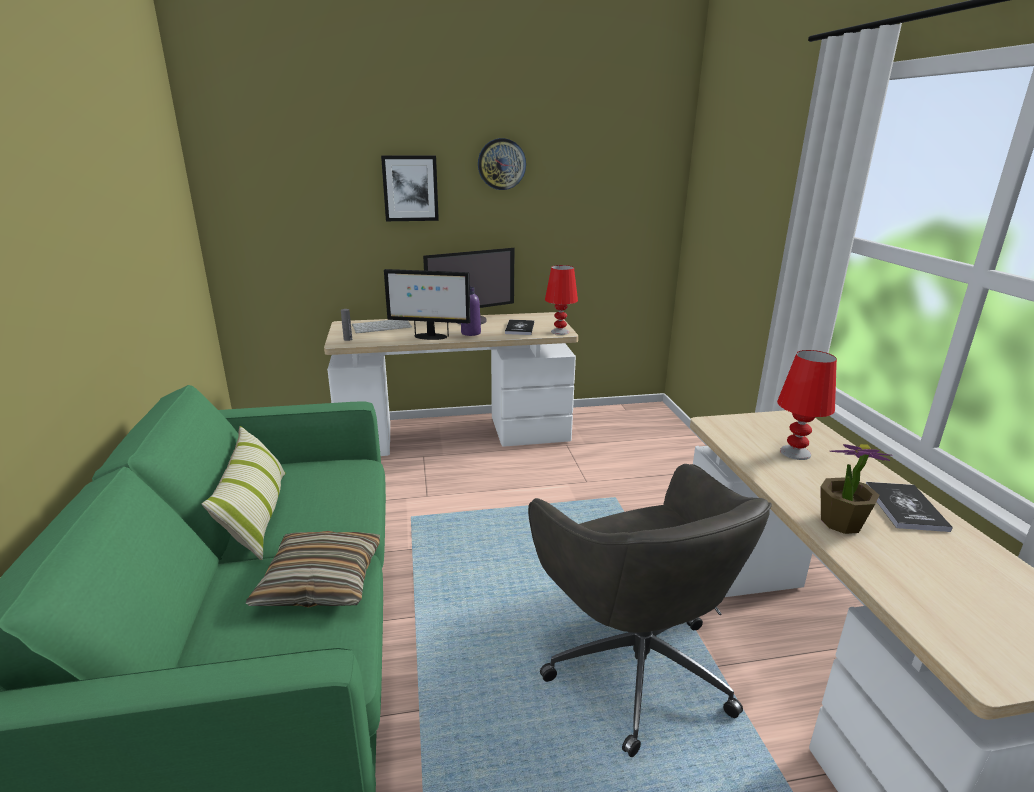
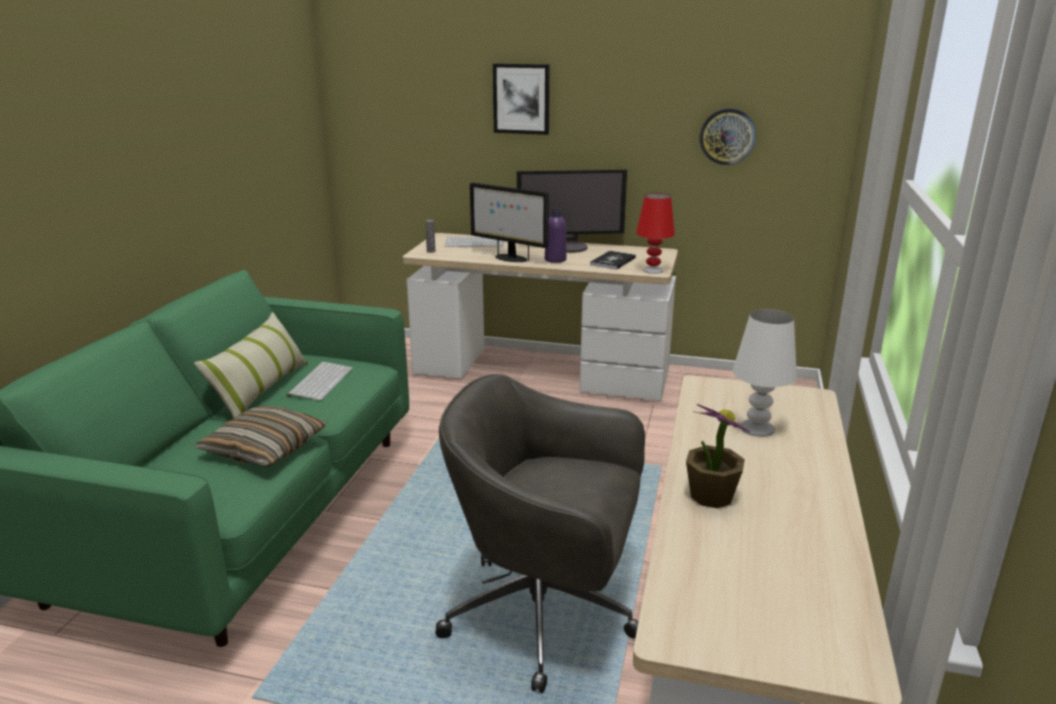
camera: 25 degrees right, 0 degrees up
wall clock [478,138,526,190] -> wall clock moved to [699,108,756,165]
grey office chair [528,464,772,757] -> grey office chair turned 105 degrees clockwise [435,374,645,693]
red table lamp [777,350,837,460] -> white table lamp [733,309,797,437]
book [866,482,952,532] -> none
none -> keyboard [286,362,353,401]

